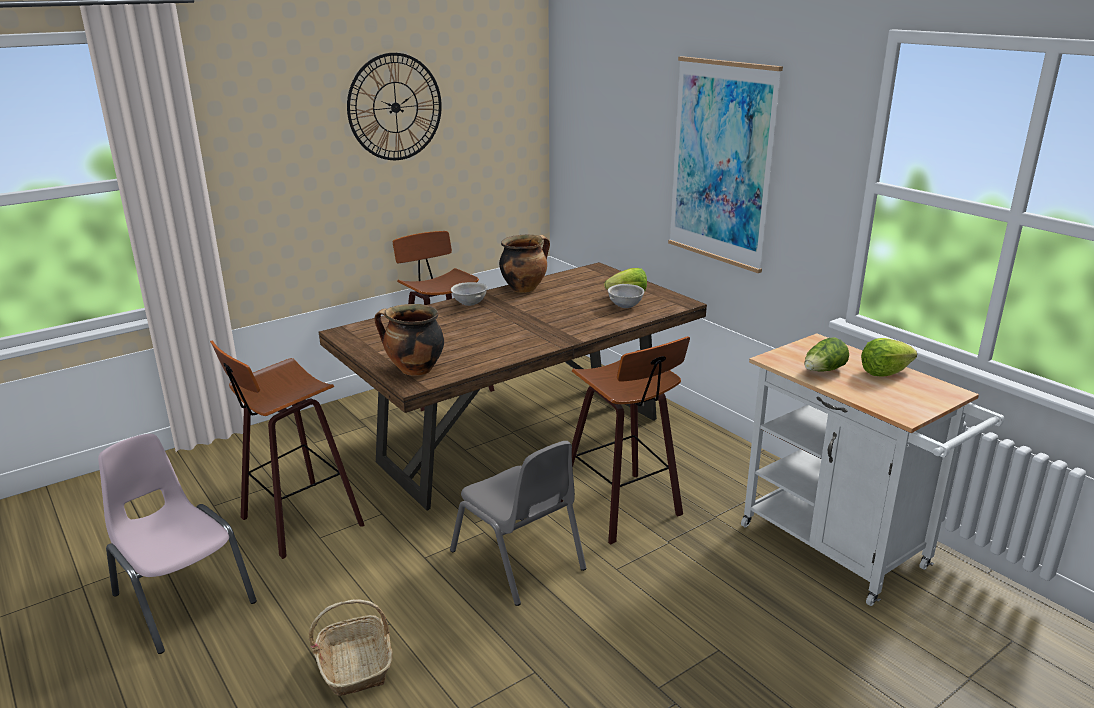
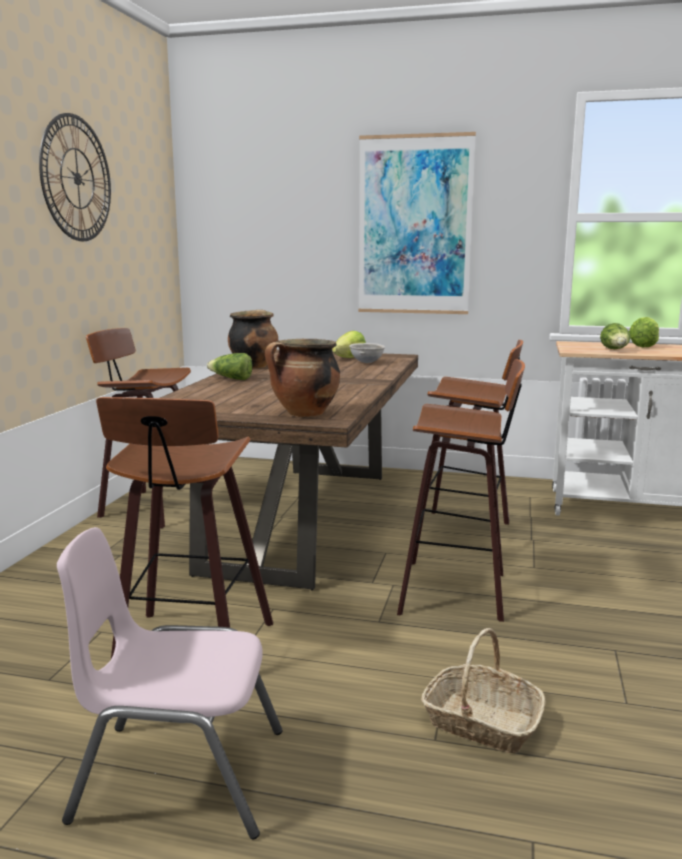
camera: 40 degrees left, 10 degrees down
grey chair [450,441,586,606] -> stool [397,359,525,622]
grey bowl [451,282,487,306] -> lettuce [207,353,252,380]

